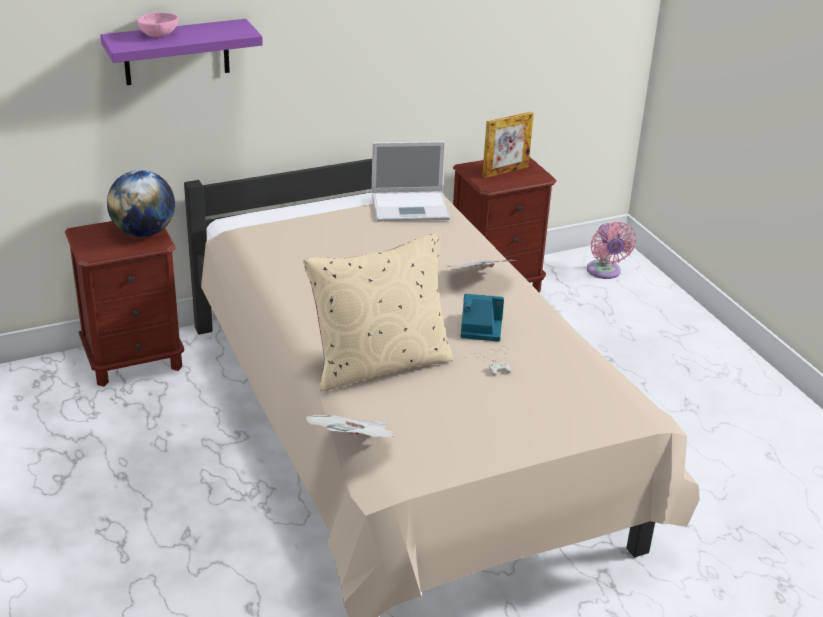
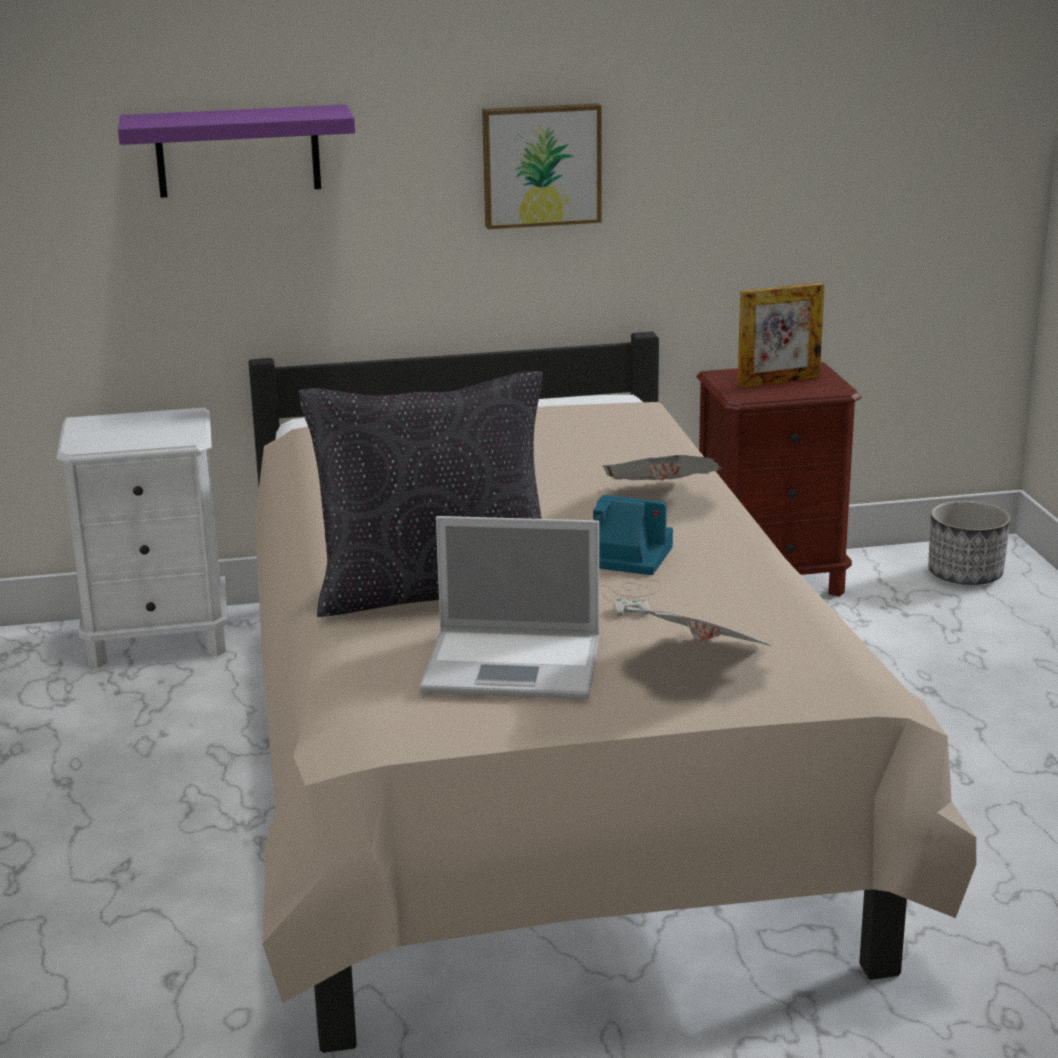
camera: 15 degrees right, 10 degrees down
brown nightstand [65,221,184,387] -> white nightstand [56,408,228,668]
globe [107,170,175,237] -> none
pink bowl [137,12,178,37] -> none
beige pillow [304,233,453,392] -> black pillow [299,371,543,617]
newspaper [306,415,394,437] -> newspaper moved to [626,607,774,647]
laptop [372,141,450,222] -> laptop moved to [420,516,599,699]
pink fan [587,221,636,279] -> planter [928,501,1011,585]
none -> picture [482,103,601,229]

